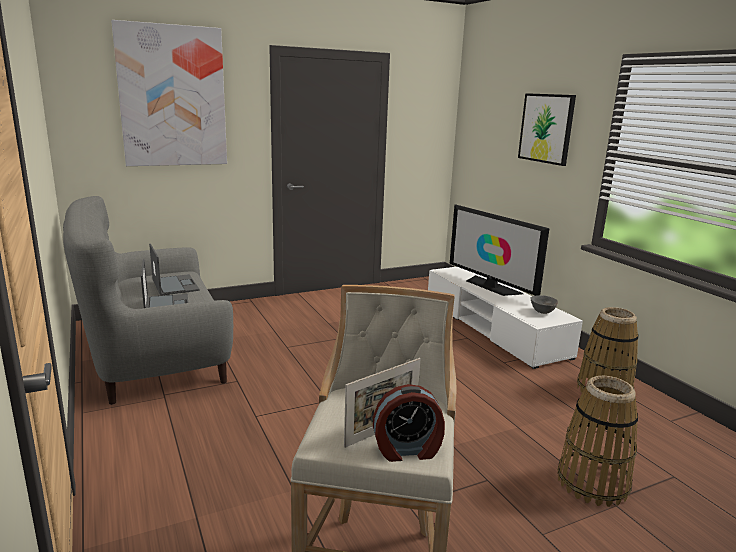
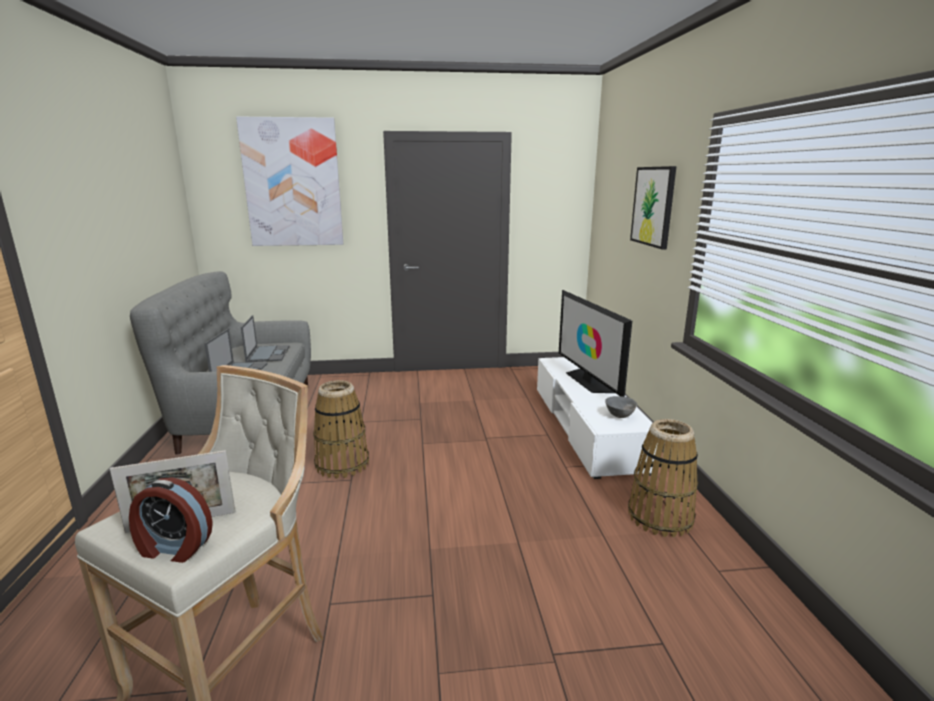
camera: 20 degrees right, 0 degrees up
basket [557,376,638,507] -> basket moved to [313,380,369,479]

